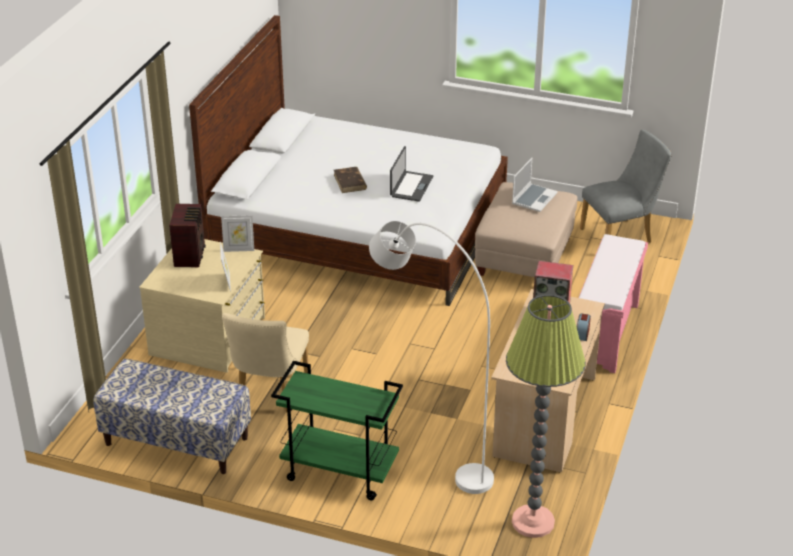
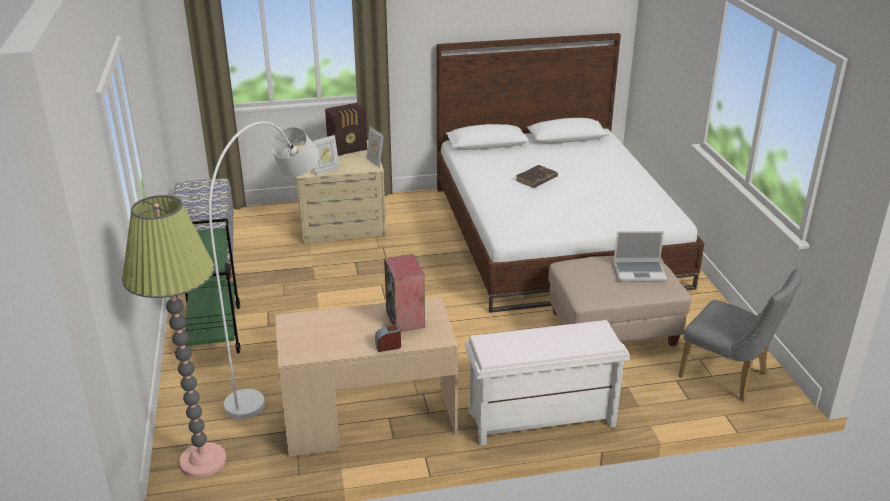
camera: 60 degrees right, 5 degrees down
beige chair [222,313,309,413] -> none
laptop [390,146,433,202] -> none
pink bench [578,234,648,373] -> white bench [464,320,630,446]

